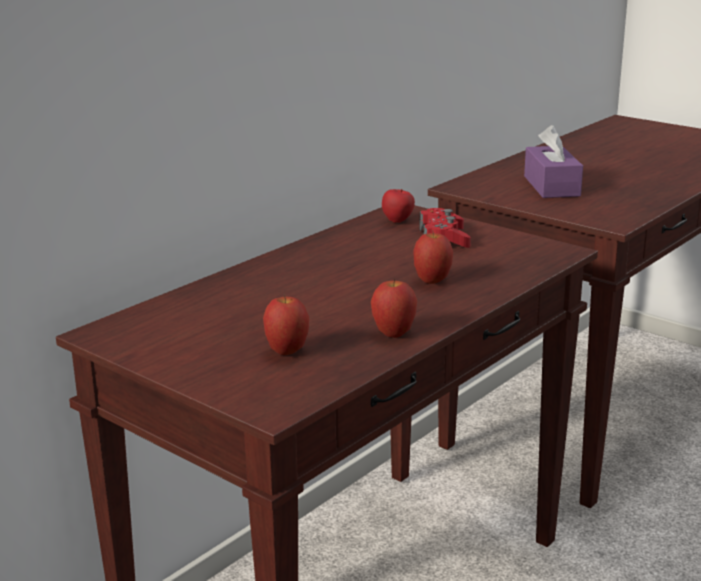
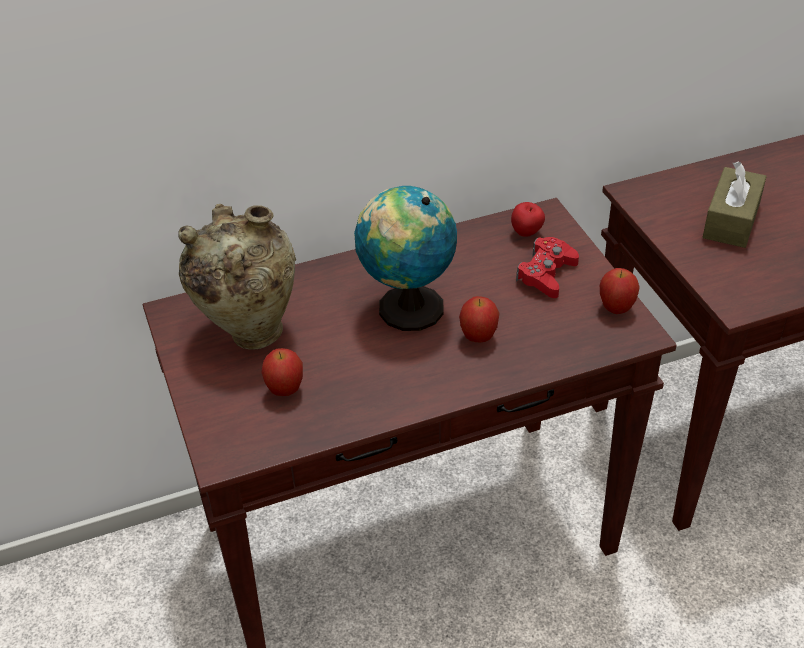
camera: 30 degrees right, 20 degrees up
apple [371,277,417,338] -> apple moved to [600,268,640,314]
purple tissue box [524,125,583,198] -> brown tissue box [703,162,767,248]
none -> beige vase [178,204,296,350]
none -> globe [354,186,457,331]

